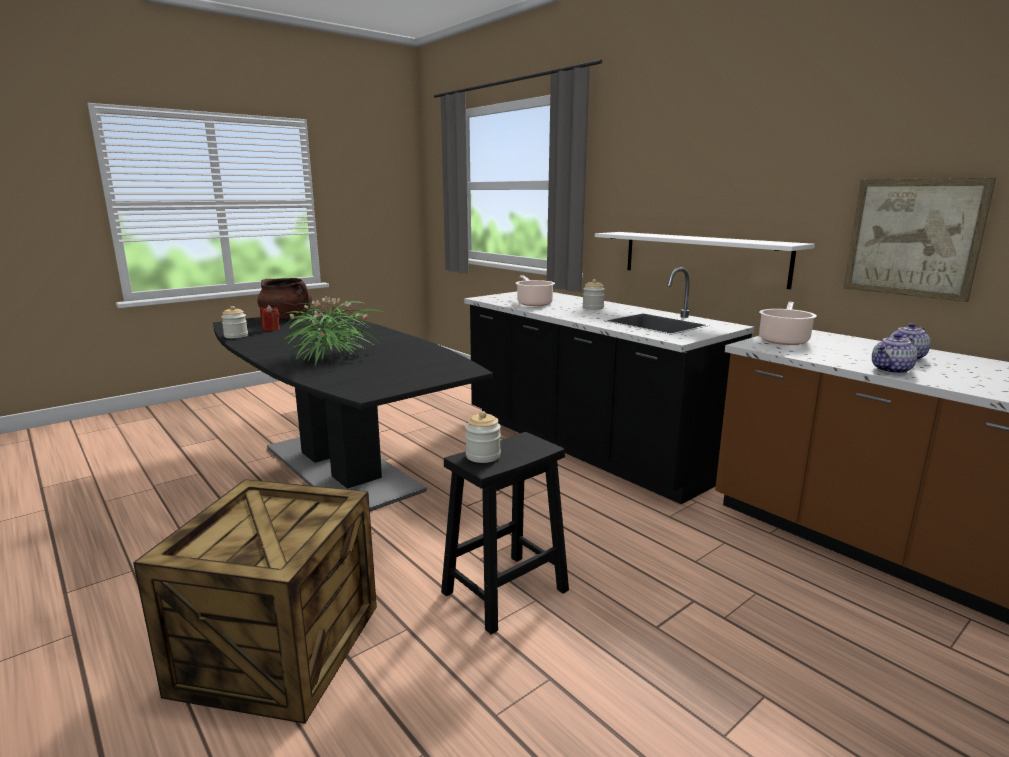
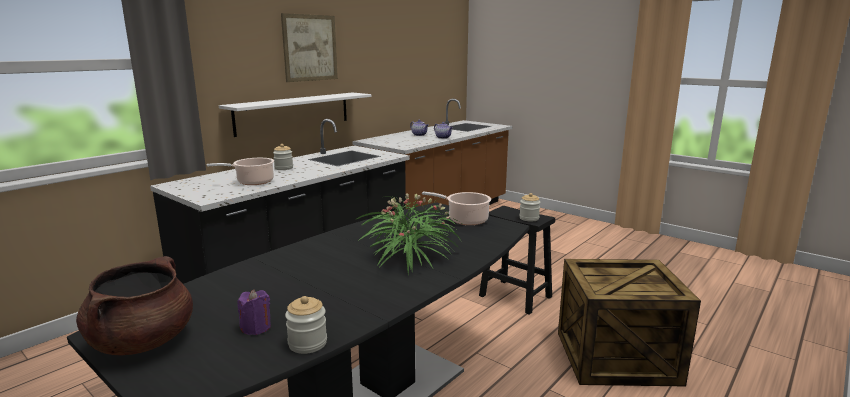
camera: 100 degrees left, 0 degrees up
red candle [260,305,280,331] -> purple candle [237,290,271,335]
cooking pot [759,302,817,345] -> cooking pot moved to [422,192,491,225]
picture [843,178,996,302] -> picture moved to [281,13,338,82]

